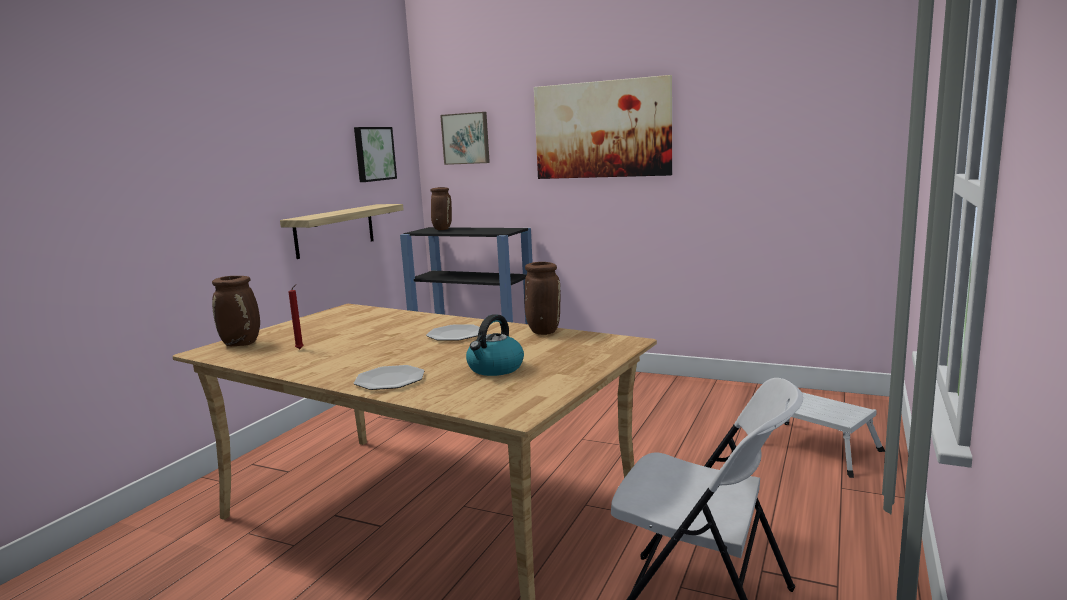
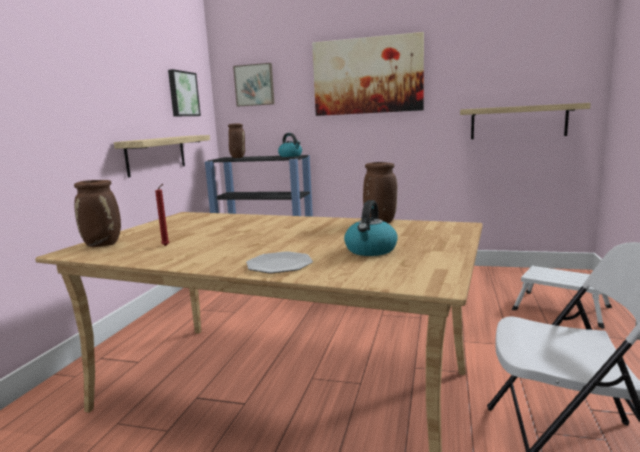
camera: 10 degrees left, 0 degrees up
plate [426,324,480,341] -> none
none -> kettle [278,133,302,157]
none -> shelf [460,103,591,139]

